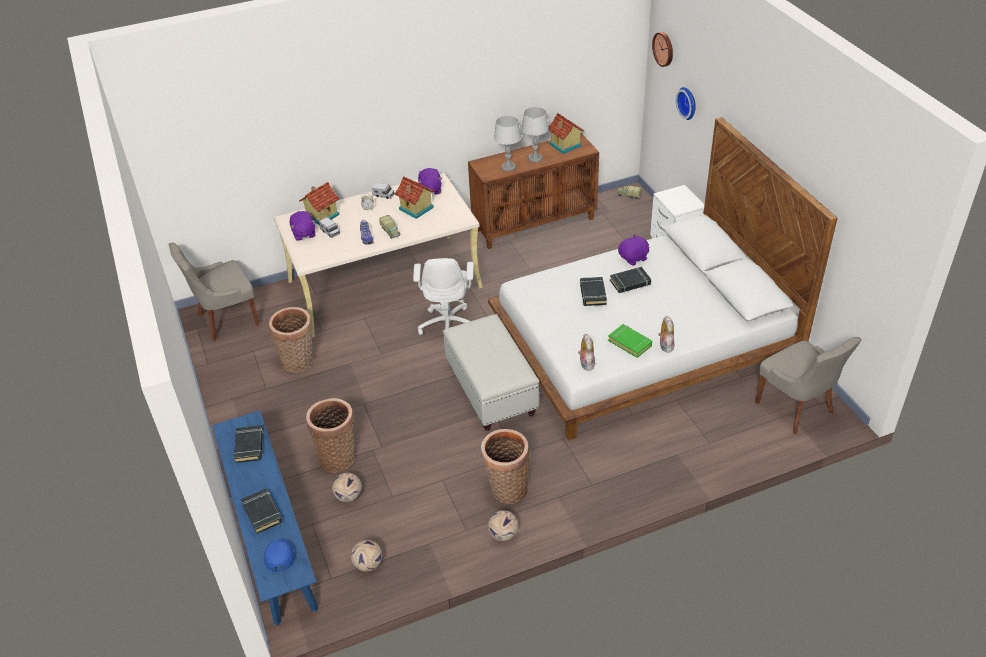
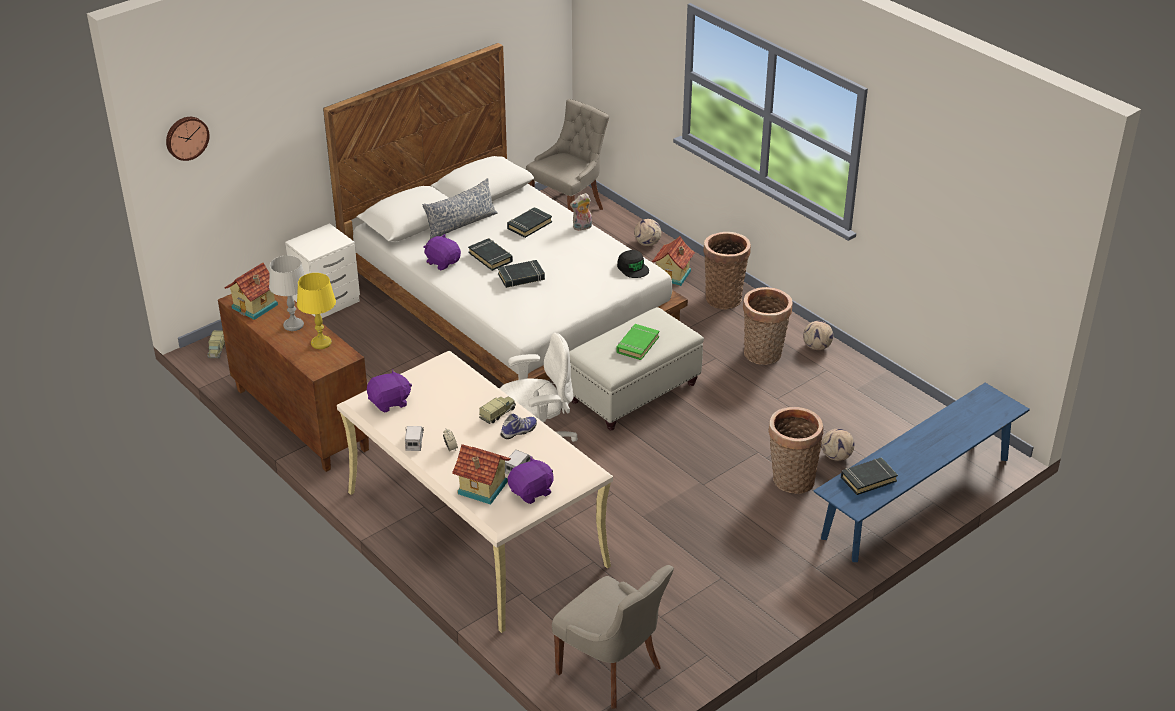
camera: 110 degrees left, 5 degrees down
black book [241,489,282,534] -> black book moved to [507,207,552,238]
blue cap [264,539,295,572] -> none
basket [269,307,313,373] -> basket moved to [703,232,751,310]
football [351,540,382,572] -> football moved to [634,219,661,246]
toy house [394,176,435,219] -> toy house moved to [652,236,695,286]
grey table lamp [494,115,521,171] -> yellow table lamp [297,273,336,349]
plush toy [578,334,595,371] -> black cap [617,250,649,278]
green book [608,324,652,358] -> green book moved to [616,324,659,360]
wall clock [676,87,696,120] -> none
none -> pillow [423,178,498,239]

